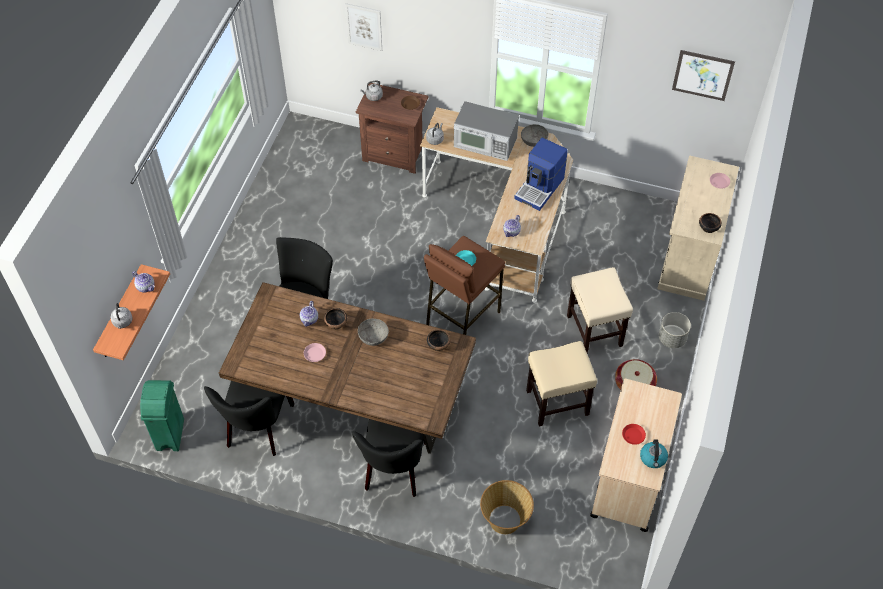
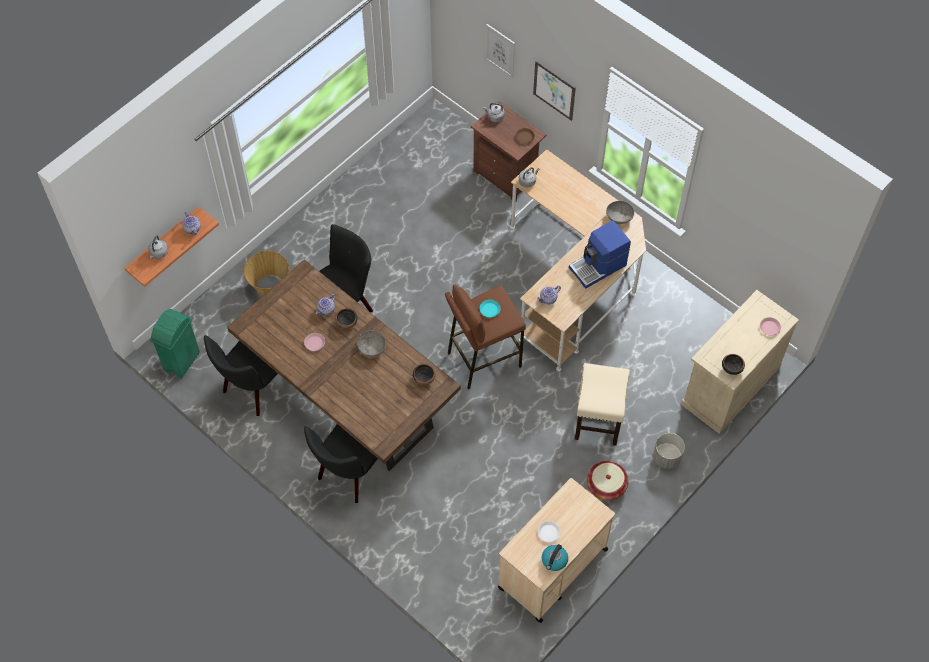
camera: 25 degrees right, 5 degrees up
microwave [454,101,519,161] -> none
basket [480,480,534,534] -> basket moved to [243,251,289,296]
beige stool [526,341,597,426] -> none
red plate [622,424,646,445] -> white plate [538,521,561,542]
picture [672,50,735,101] -> picture moved to [533,61,576,121]

